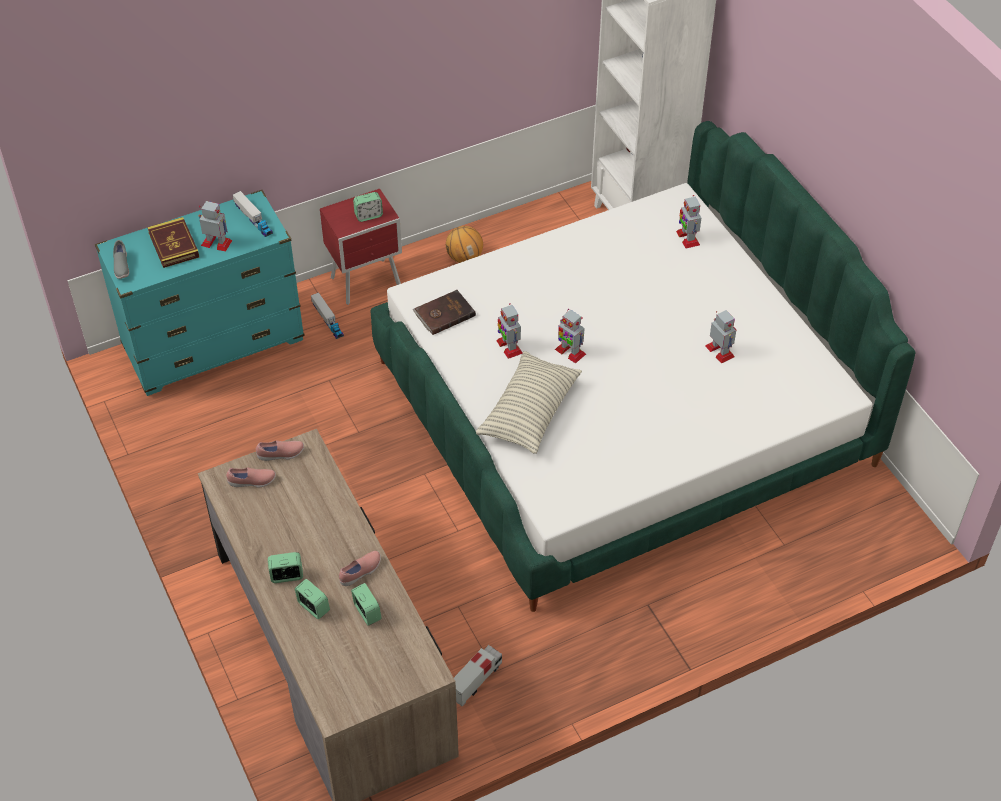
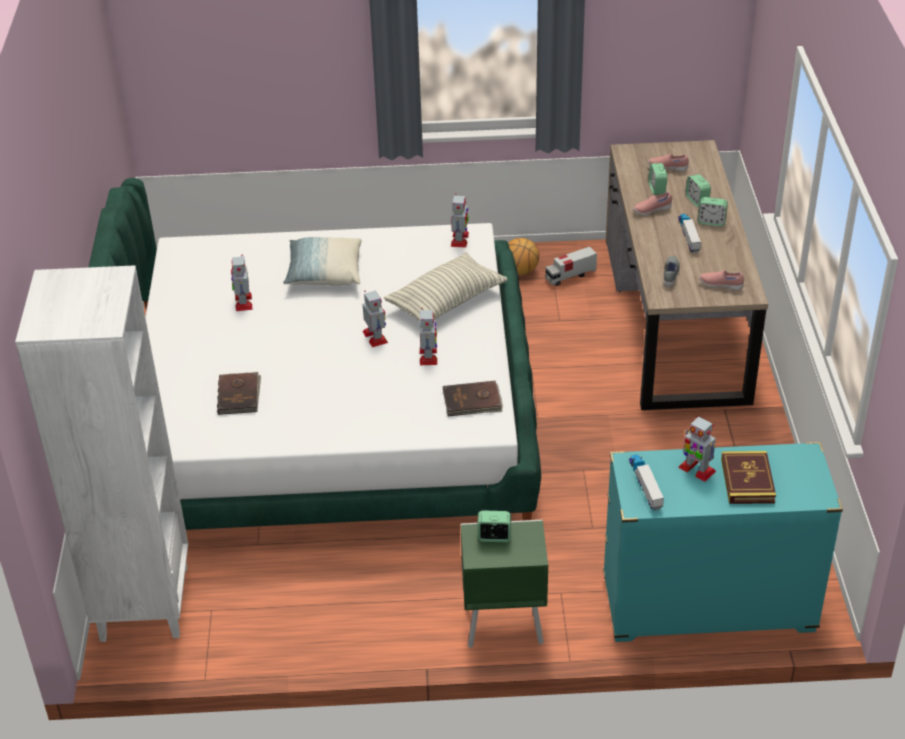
camera: 155 degrees left, 10 degrees down
grey shoe [113,240,129,279] -> grey shoe moved to [663,256,680,287]
pink shoe [256,441,304,461] -> pink shoe moved to [648,154,689,171]
toy truck [311,292,344,339] -> toy truck moved to [678,214,701,253]
red nightstand [320,189,402,305] -> green nightstand [461,520,548,648]
basketball [446,226,483,263] -> basketball moved to [508,238,539,275]
toy robot [676,195,701,249] -> toy robot moved to [451,193,469,248]
none -> brown book [217,372,261,415]
none -> pillow [283,237,361,286]

